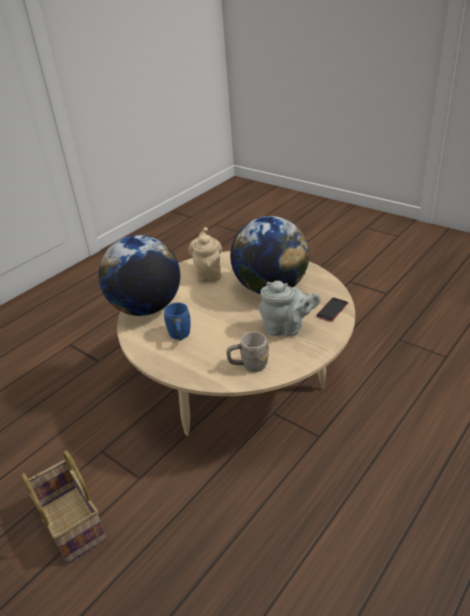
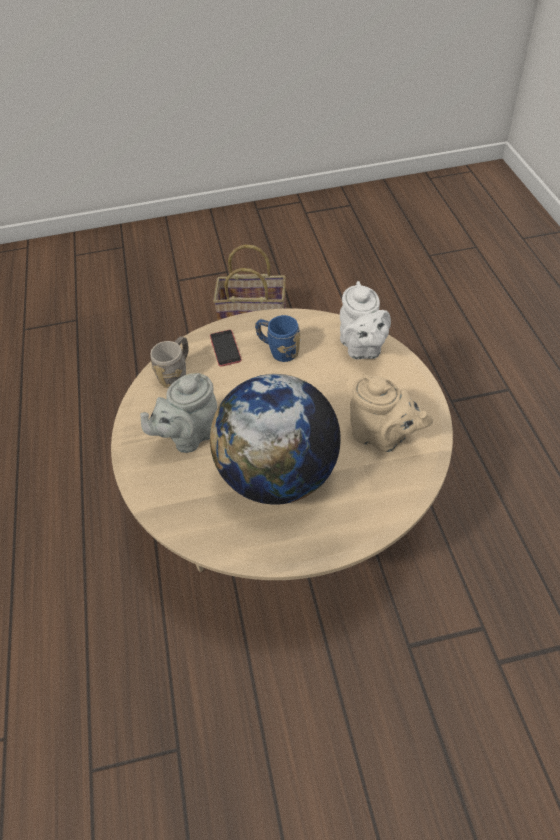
camera: 130 degrees right, 15 degrees up
globe [98,235,180,316] -> white teapot [340,281,391,360]
phone [316,298,348,322] -> phone moved to [210,330,242,366]

